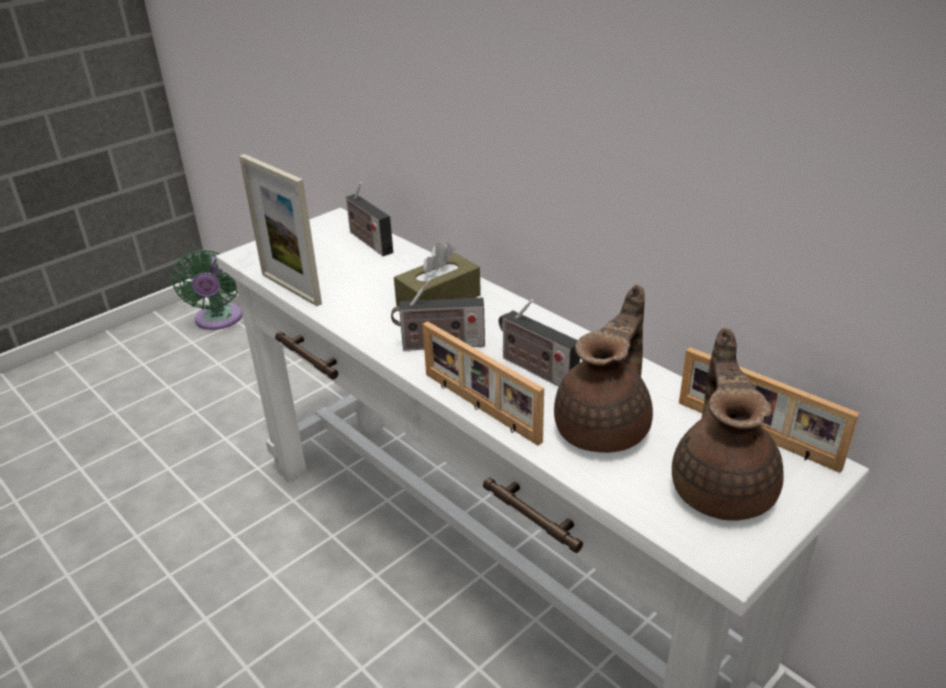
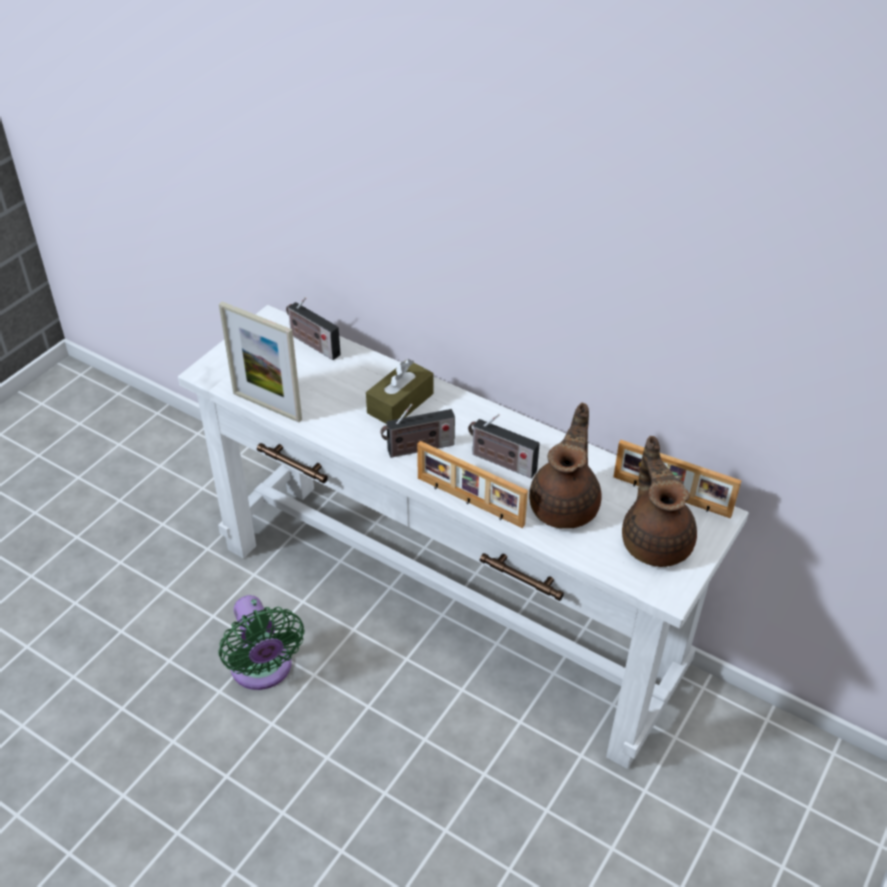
camera: 15 degrees left, 10 degrees up
green fan [171,250,243,330] -> green fan moved to [218,595,305,690]

